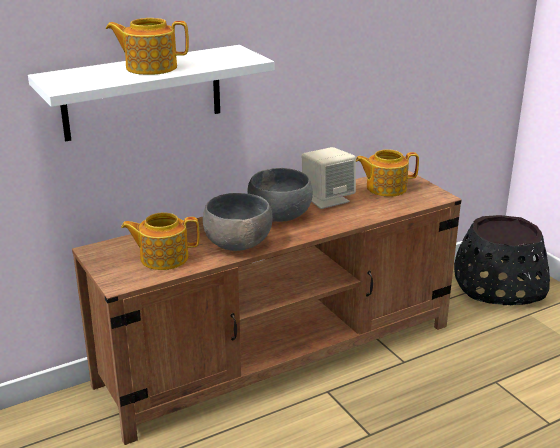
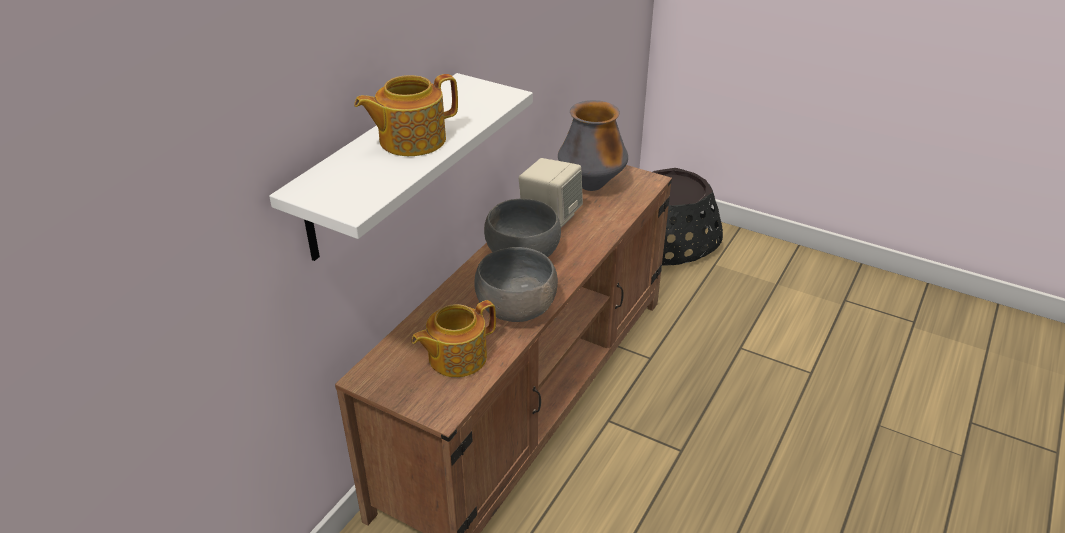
camera: 30 degrees left, 10 degrees up
teapot [356,149,419,197] -> vase [558,100,628,191]

